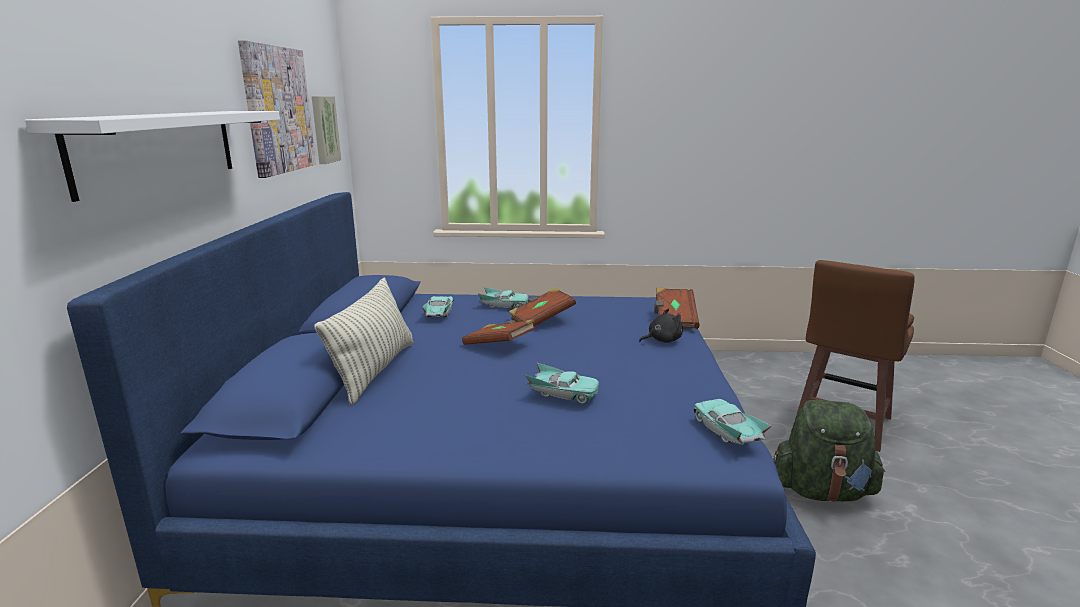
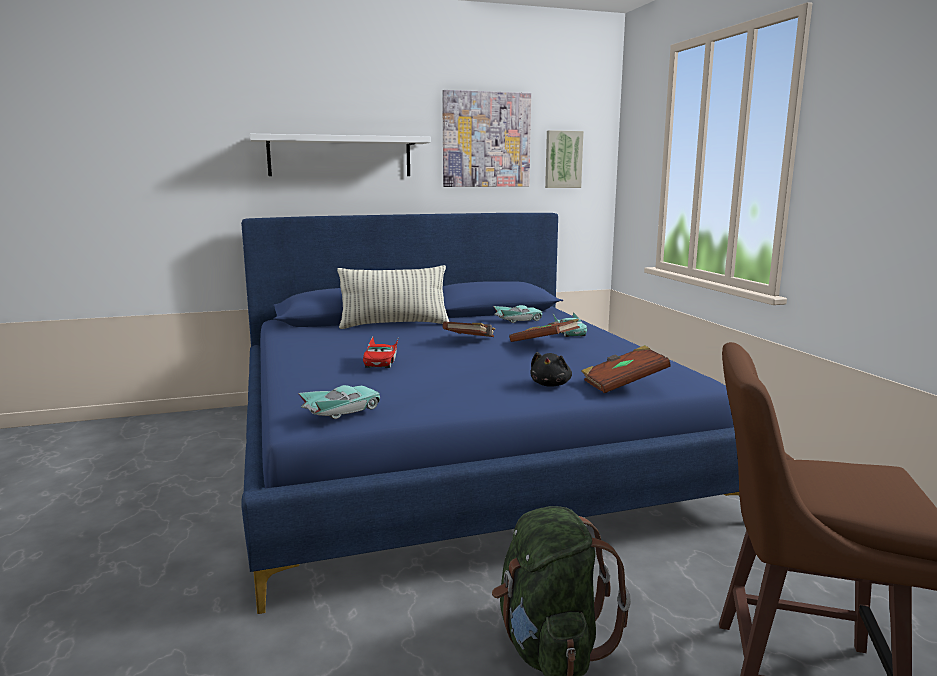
camera: 70 degrees right, 5 degrees down
turquoise toy car [525,362,599,404] -> red toy car [363,336,399,368]
black plush toy [639,308,683,343] -> black plush toy turned 60 degrees clockwise [530,352,572,386]

